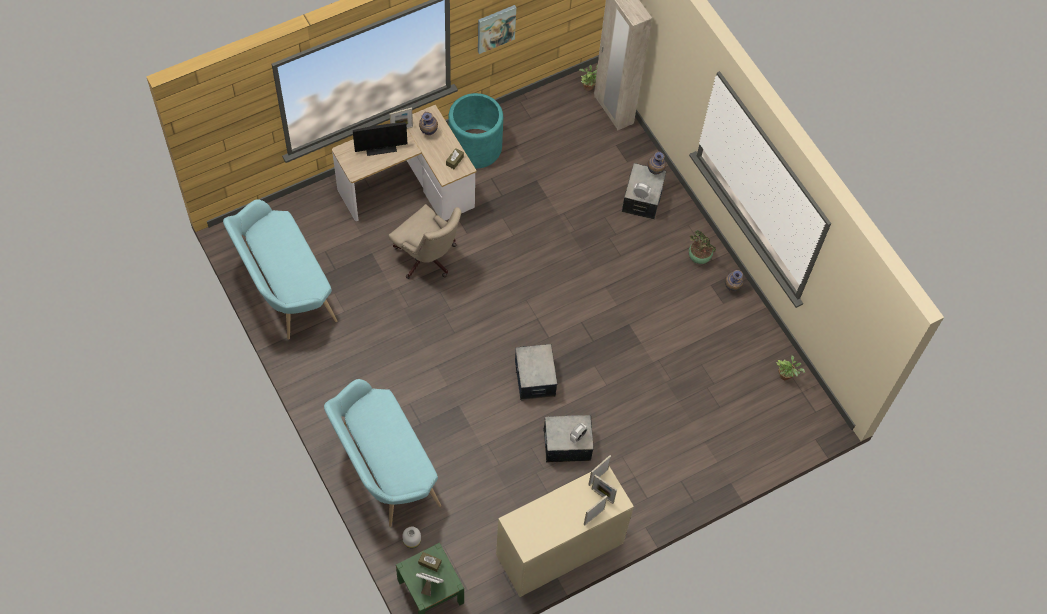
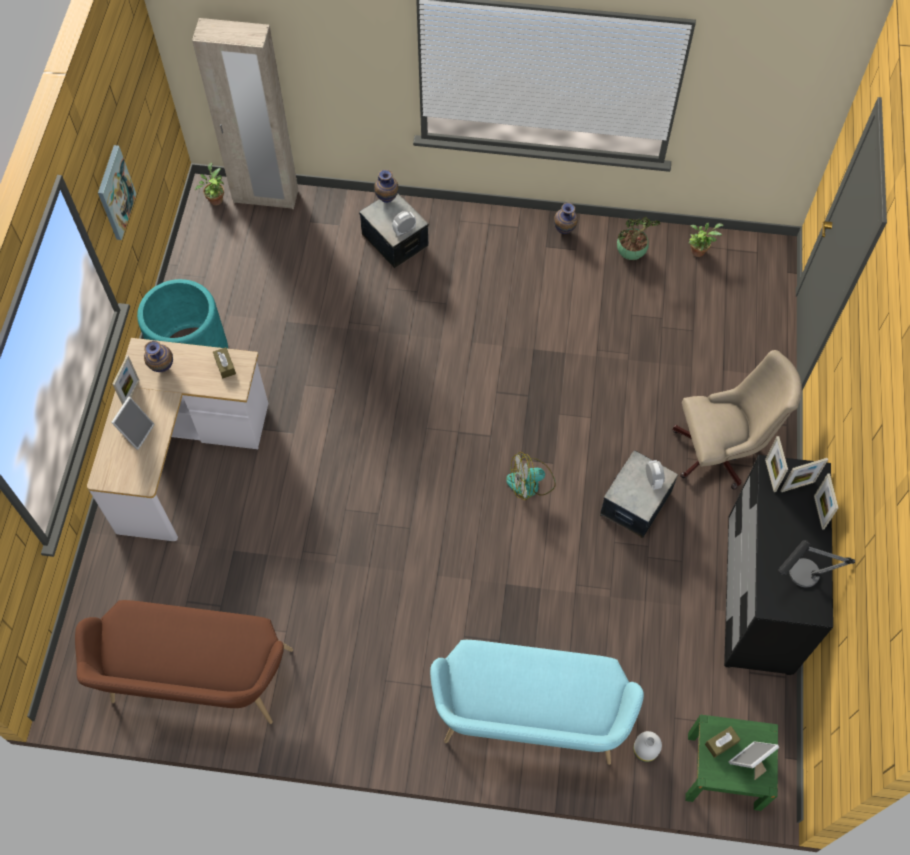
camera: 50 degrees left, 0 degrees up
turquoise bench [223,199,337,340] -> brown bench [75,600,293,724]
monitor [353,122,407,156] -> picture frame [111,396,155,450]
beige office chair [389,204,462,279] -> beige office chair moved to [673,350,802,490]
beige dresser [496,466,634,597] -> black dresser [724,455,833,675]
storage box [515,344,557,401] -> fan [506,452,556,500]
potted plant [689,230,716,264] -> potted plant moved to [617,217,660,260]
none -> table lamp [779,540,855,588]

